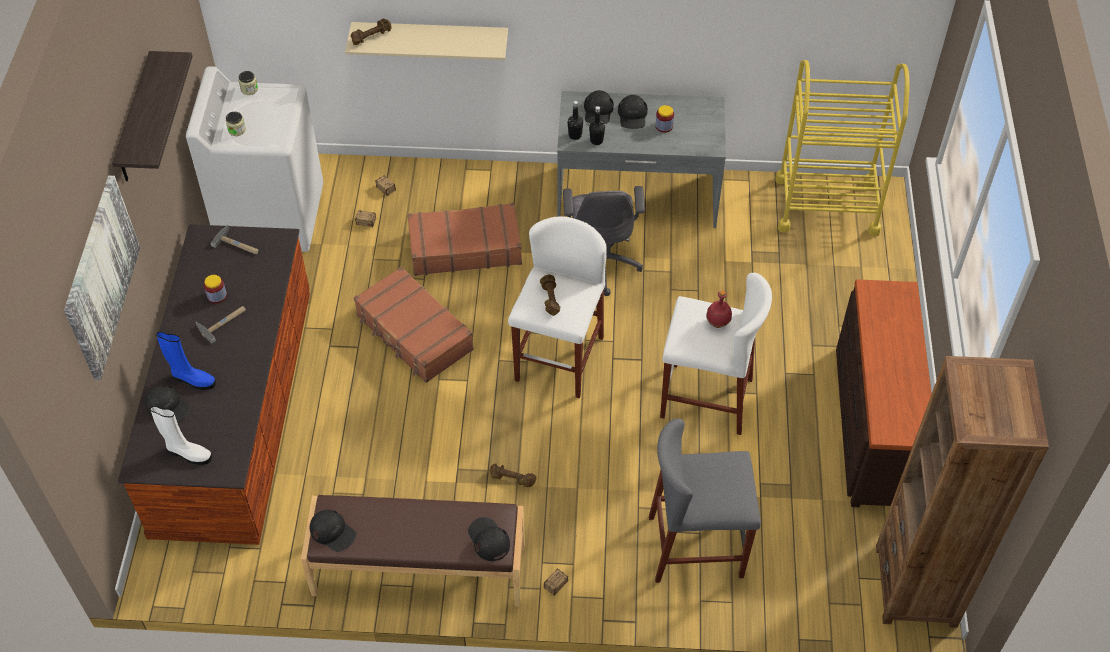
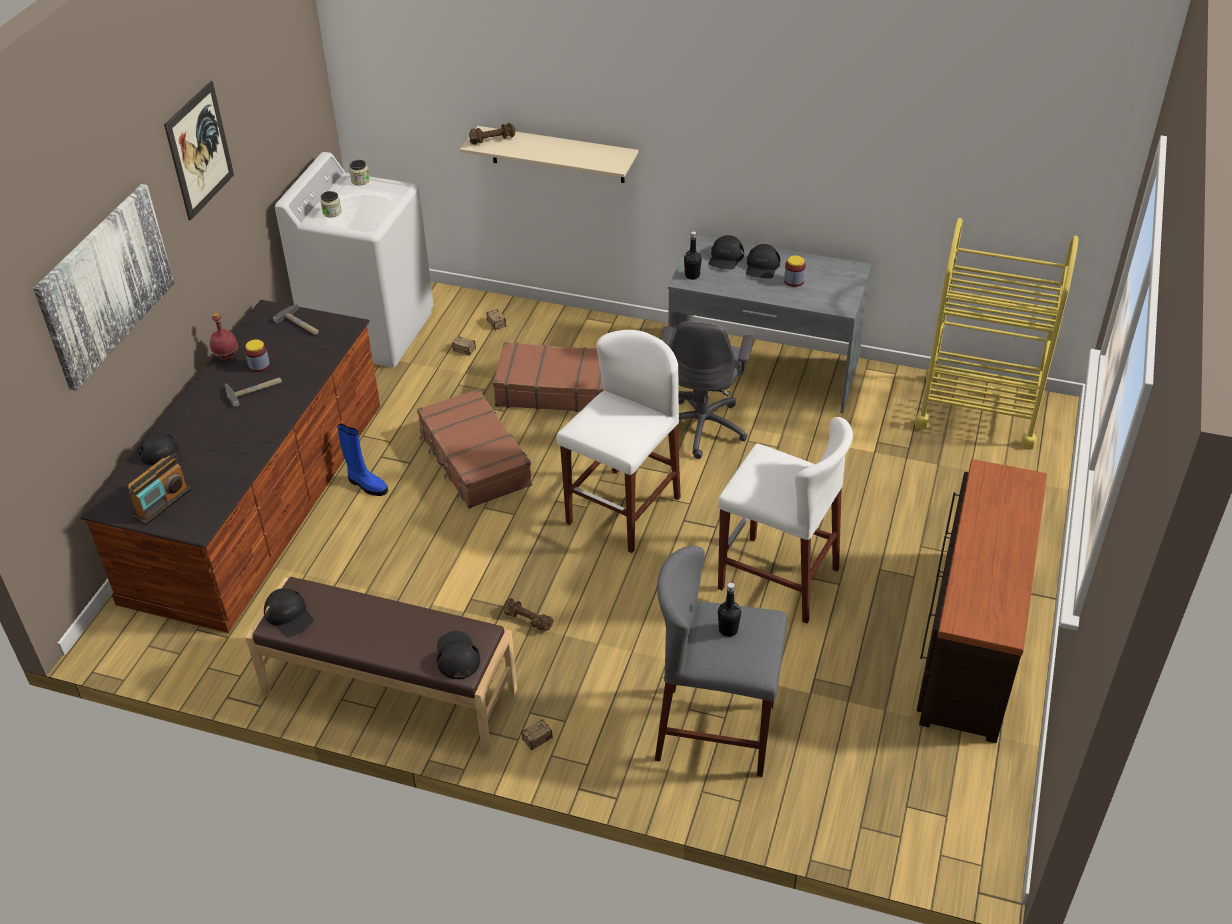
camera: 15 degrees right, 10 degrees down
shelf [112,51,193,181] -> picture [164,81,234,221]
white boot [150,406,212,465] -> radio [128,453,191,525]
blue boot [156,331,216,390] -> blue boot moved to [337,424,388,496]
brown dumbbell [540,275,560,316] -> none
black bottle [589,106,605,145] -> black bottle moved to [718,583,741,637]
red bottle [706,290,732,328] -> red bottle moved to [210,313,238,360]
brown bookcase [876,356,1049,628] -> none

